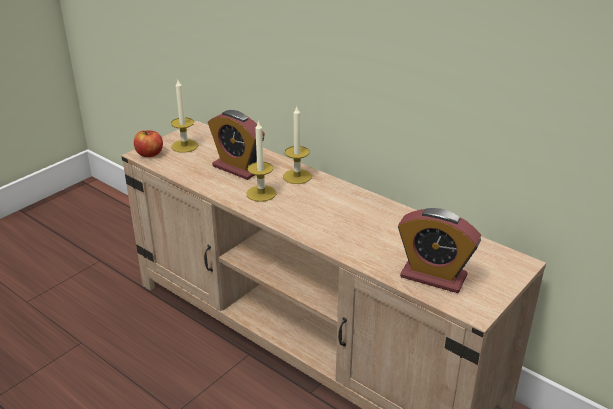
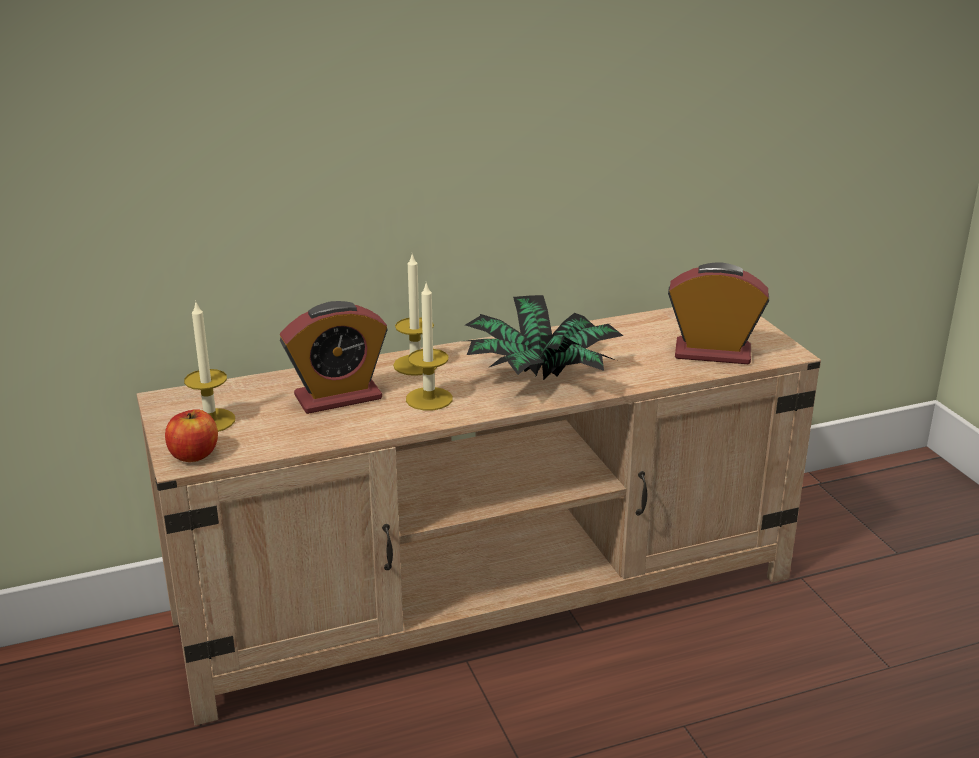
camera: 60 degrees left, 5 degrees down
alarm clock [398,208,481,293] -> alarm clock turned 135 degrees counterclockwise [668,262,769,364]
none -> potted plant [465,295,623,381]

